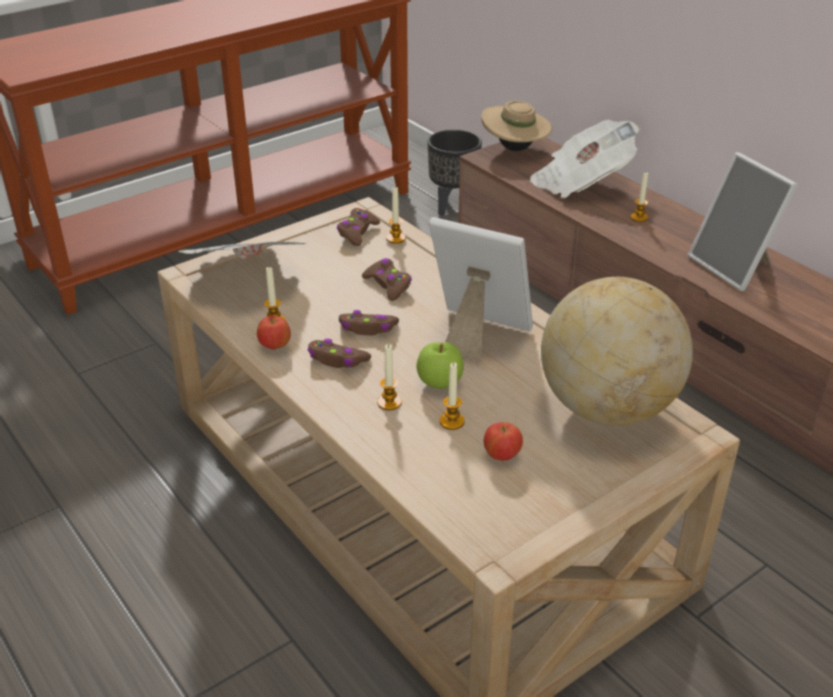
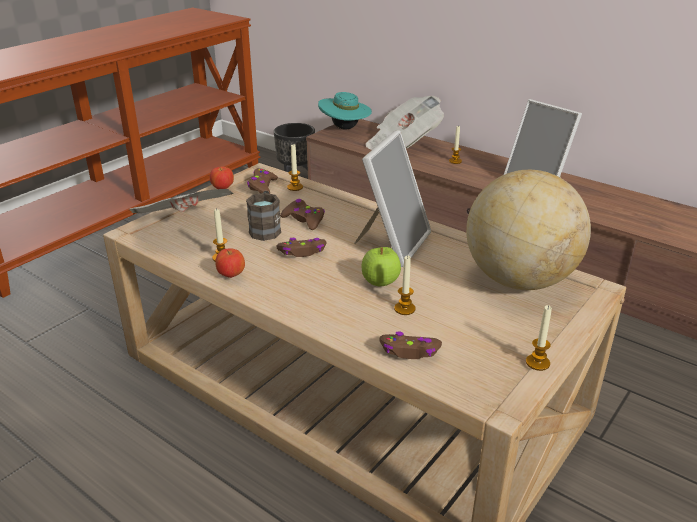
camera: 15 degrees left, 5 degrees down
brown game controller [307,339,371,368] -> brown game controller moved to [380,331,442,359]
candle [377,344,402,410] -> candle moved to [526,305,552,371]
picture frame [429,217,533,362] -> picture frame turned 105 degrees clockwise [354,130,431,267]
beige hat [481,101,552,151] -> turquoise hat [318,92,372,129]
apple [484,422,523,461] -> apple moved to [210,167,234,189]
none -> brown mug [246,191,281,241]

